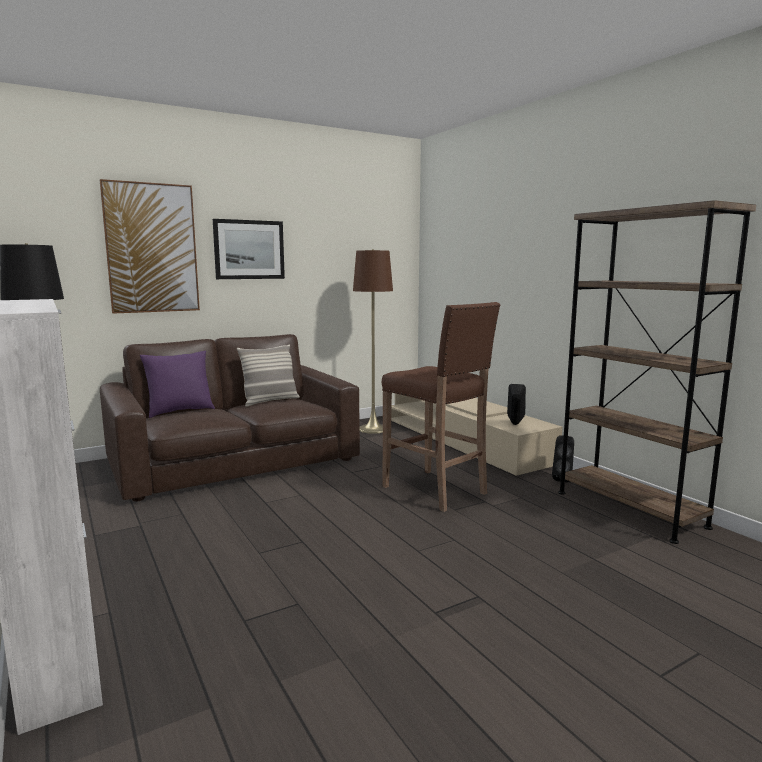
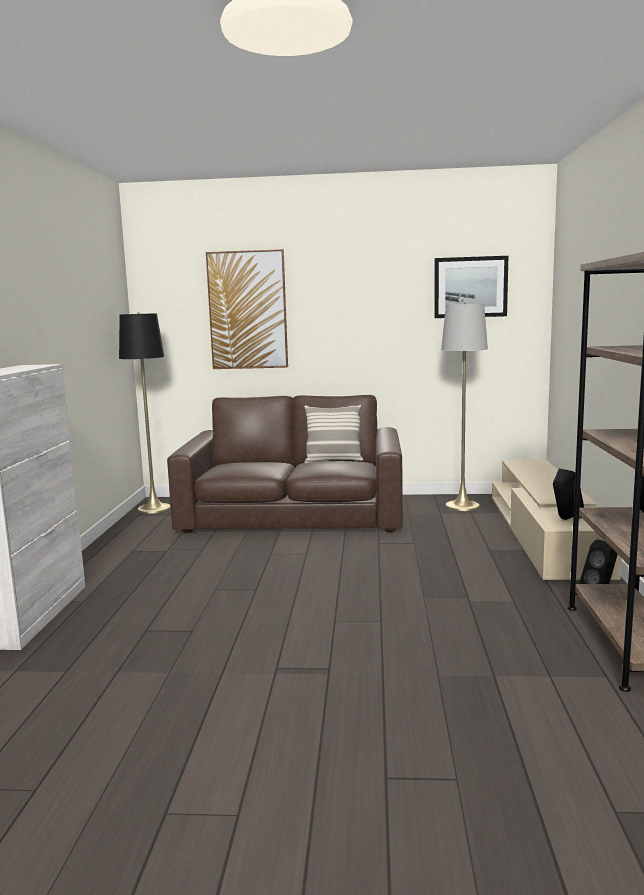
camera: 35 degrees right, 0 degrees up
purple pillow [140,351,215,418] -> none
picture [213,219,285,279] -> picture moved to [434,256,508,318]
brown floor lamp [353,249,393,434] -> grey floor lamp [441,303,488,511]
brown stool [382,302,500,512] -> none

